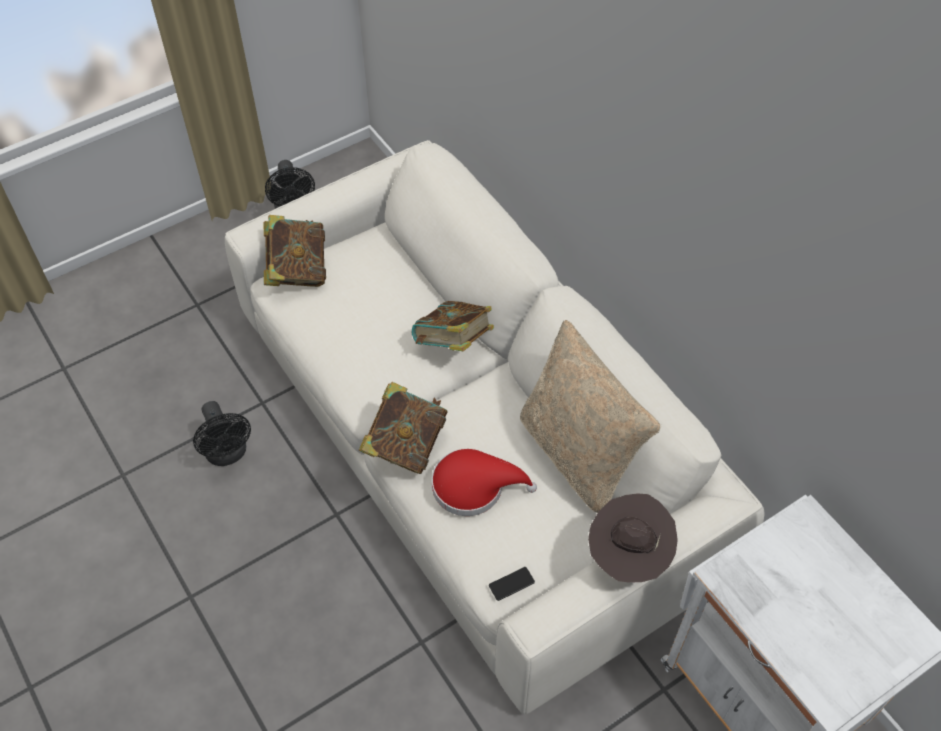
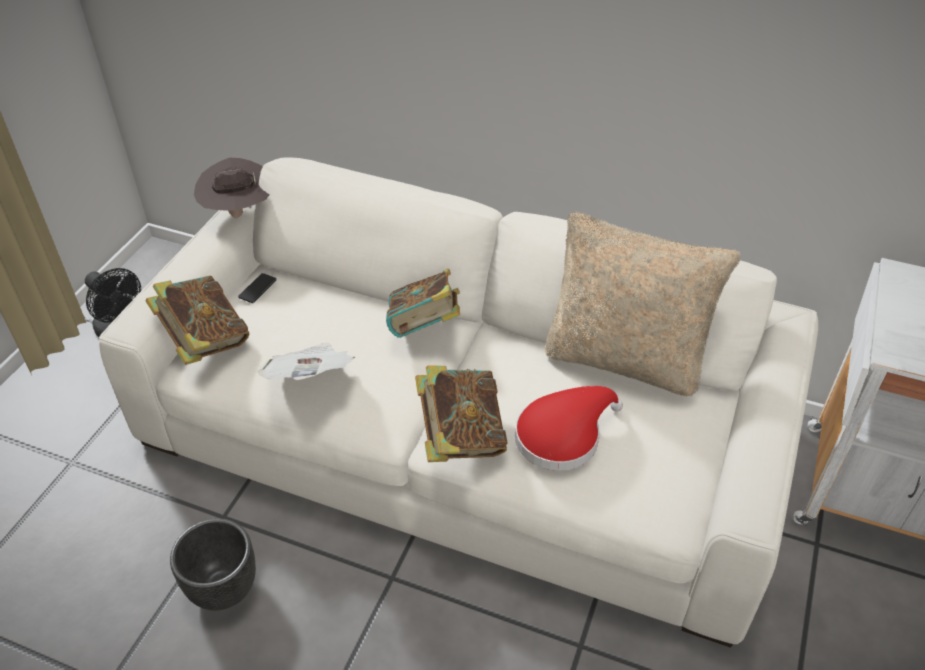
camera: 35 degrees left, 10 degrees down
black fan [193,401,251,466] -> black planter [170,518,256,611]
phone [489,567,535,601] -> phone moved to [238,273,277,303]
brown hat [588,493,678,583] -> brown hat moved to [194,158,269,218]
none -> newspaper [258,343,355,380]

